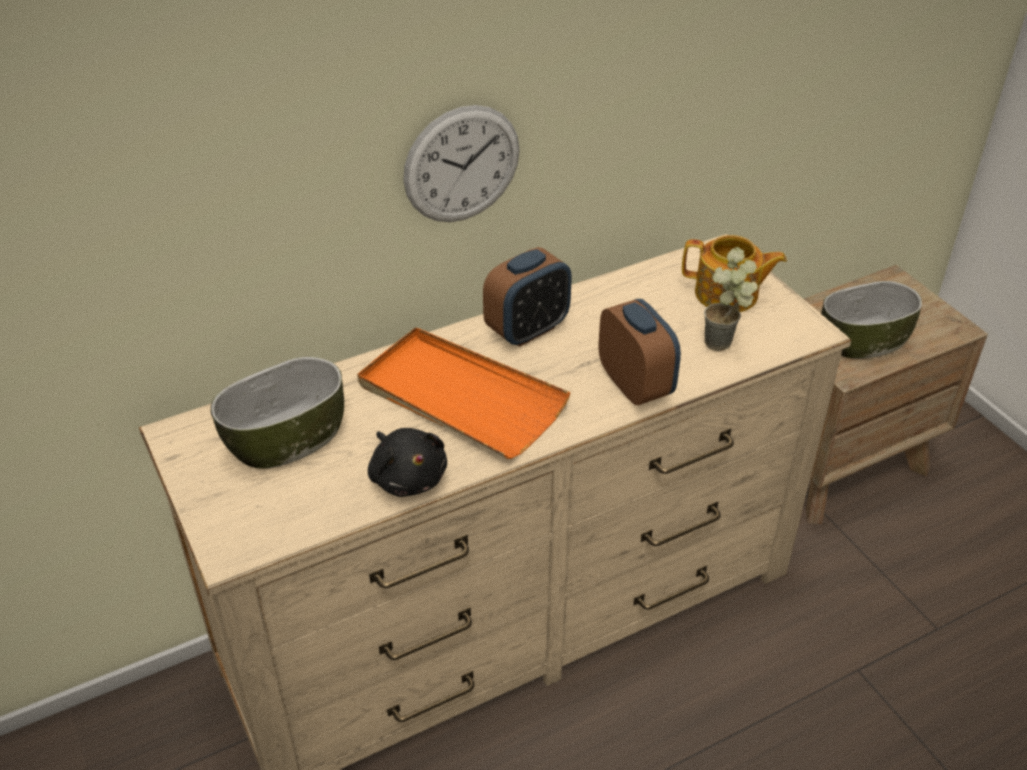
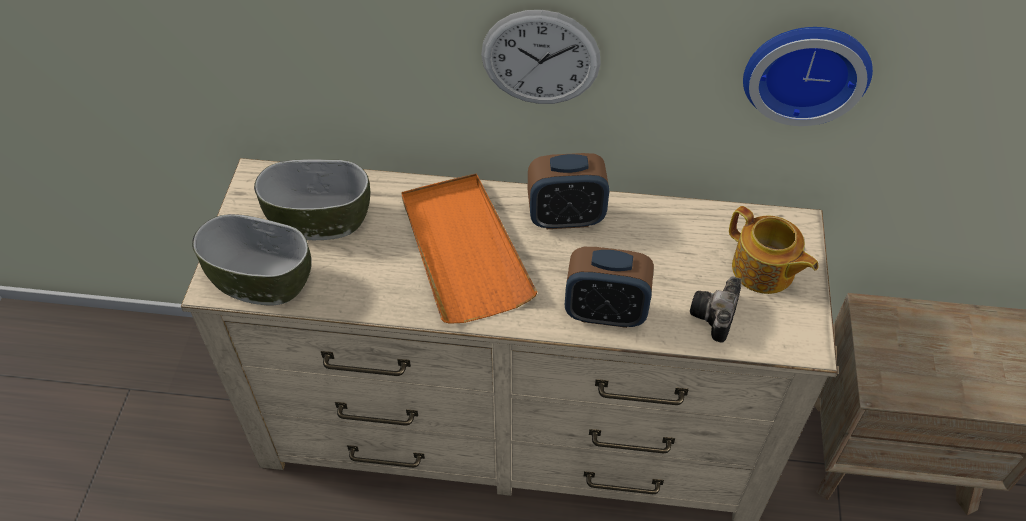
camera: 35 degrees right, 10 degrees up
black plush toy [368,428,447,497] -> none
alarm clock [599,299,681,405] -> alarm clock turned 90 degrees clockwise [565,247,654,328]
potted plant [704,247,758,351] -> camera [690,277,742,342]
bowl [821,281,922,359] -> bowl moved to [192,214,311,305]
none -> wall clock [743,27,873,126]

